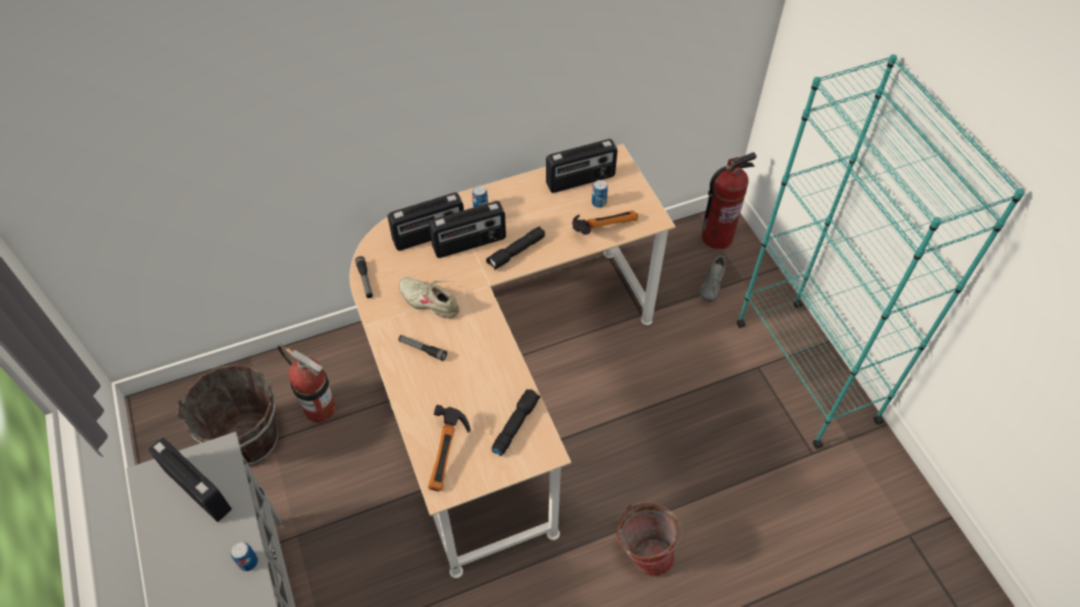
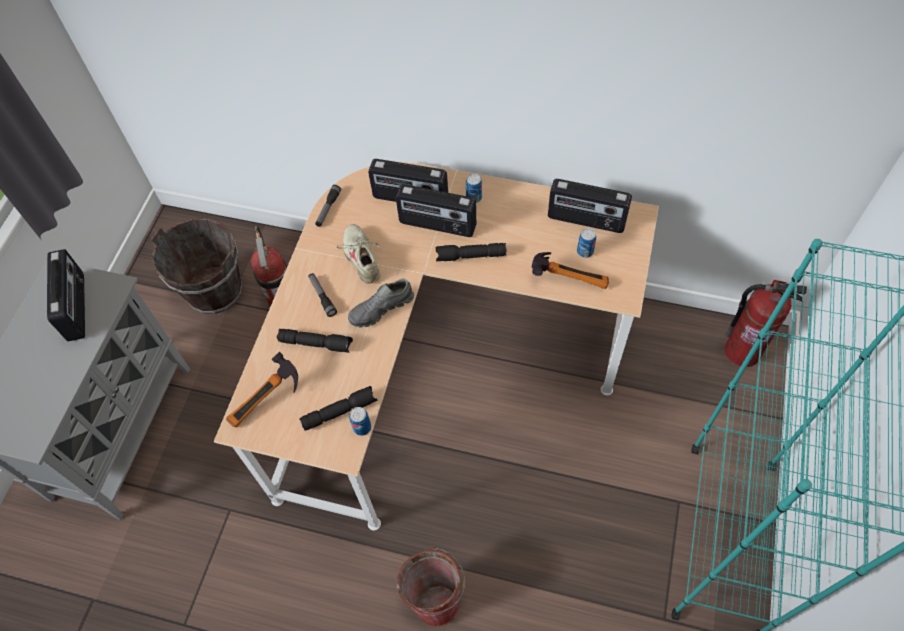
camera: 40 degrees right, 5 degrees up
can [230,542,258,571] -> can moved to [349,407,371,436]
grey shoe [700,255,726,302] -> grey shoe moved to [348,279,414,328]
none -> black flashlight [277,329,353,353]

